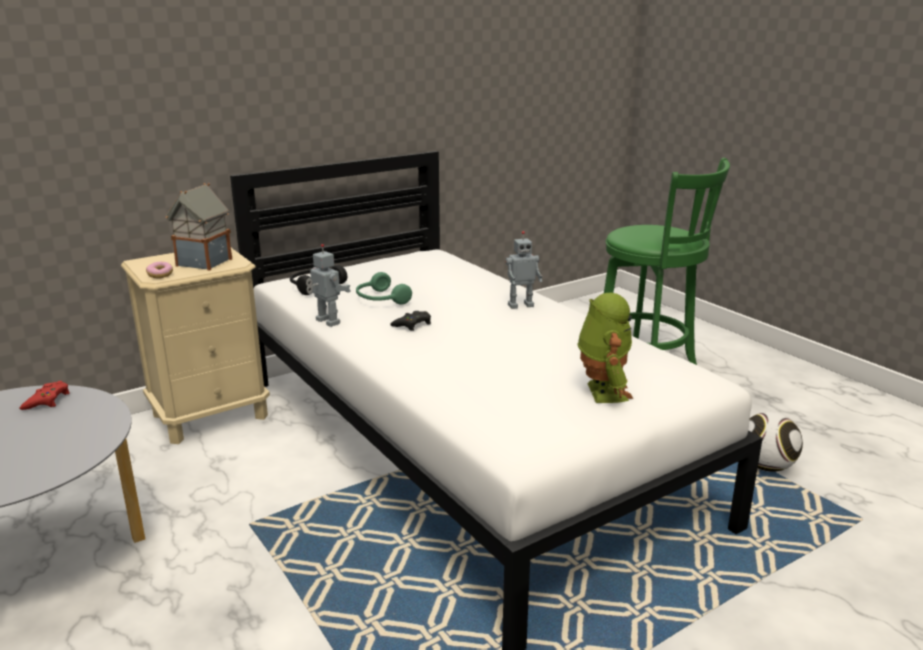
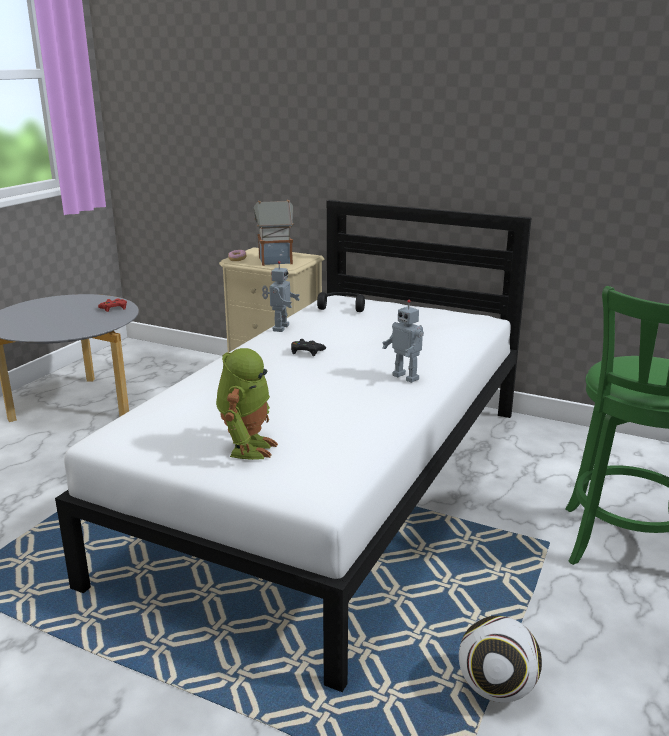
camera: 60 degrees right, 0 degrees up
green headphones [356,272,412,305] -> none
toy robot [577,293,634,403] -> toy robot turned 45 degrees counterclockwise [216,348,278,460]

